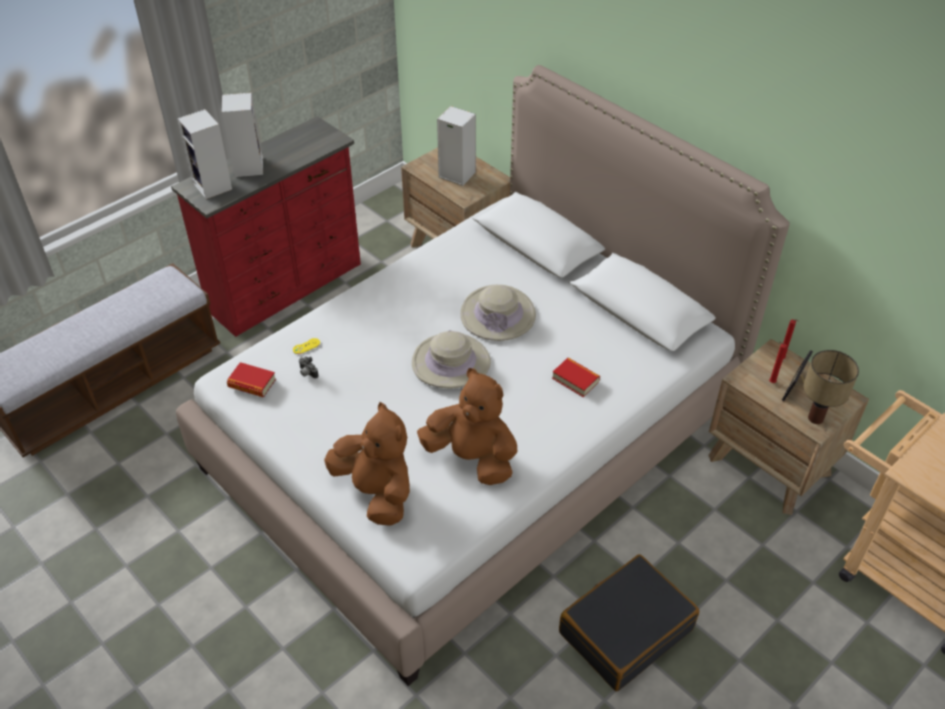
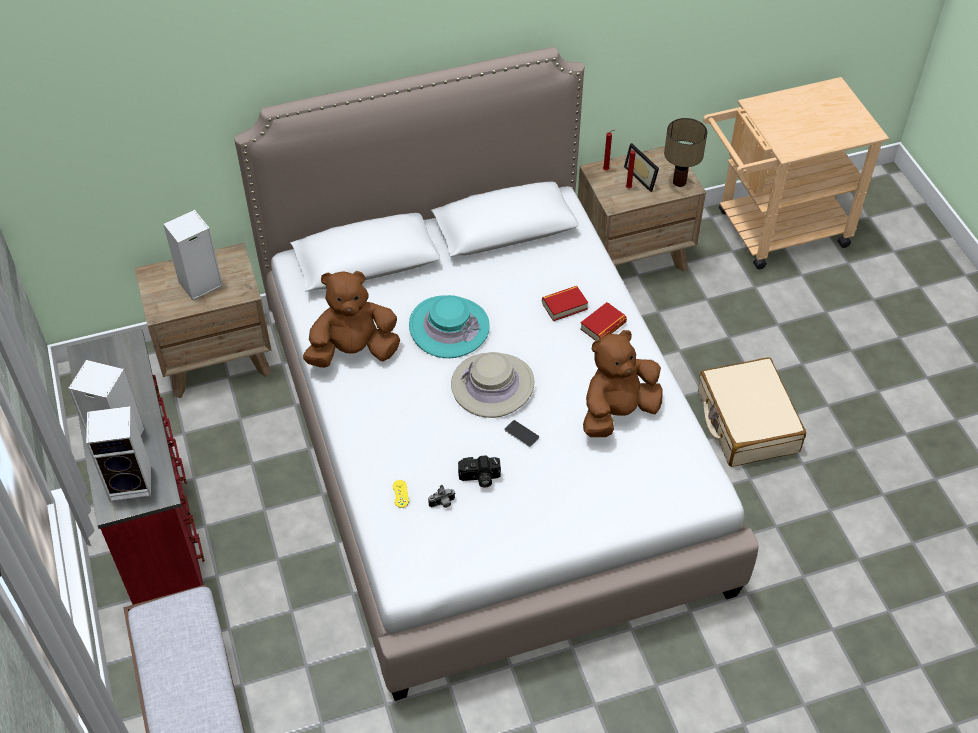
camera: 65 degrees left, 5 degrees up
book [227,362,276,397] -> book moved to [580,302,627,341]
brown plush toy [324,402,410,526] -> brown plush toy moved to [303,271,400,368]
beige hat [460,285,536,341] -> turquoise hat [409,295,490,358]
black suitcase [559,554,699,691] -> beige suitcase [698,357,806,467]
none -> camera [458,455,501,488]
none -> phone [504,420,540,447]

